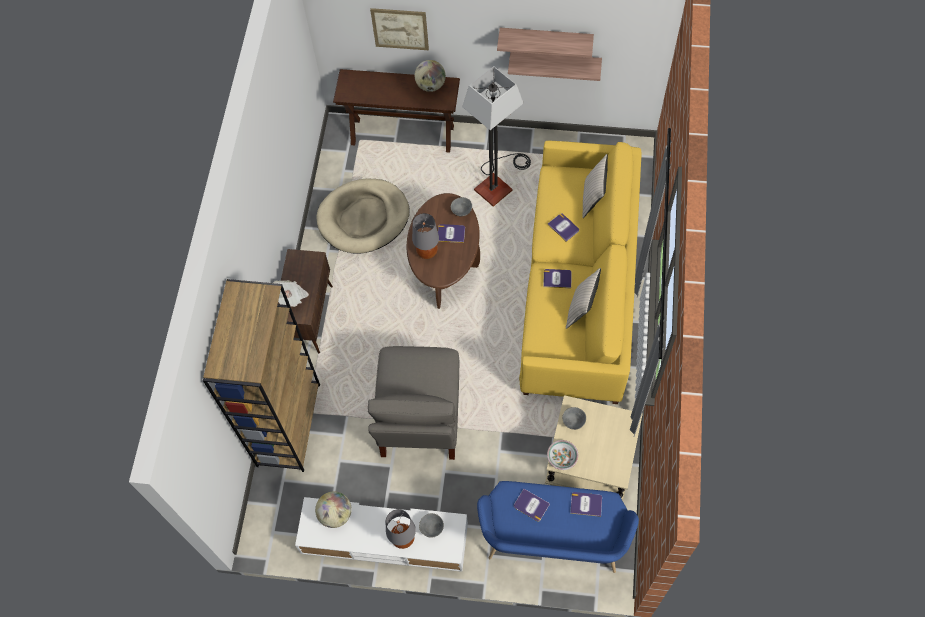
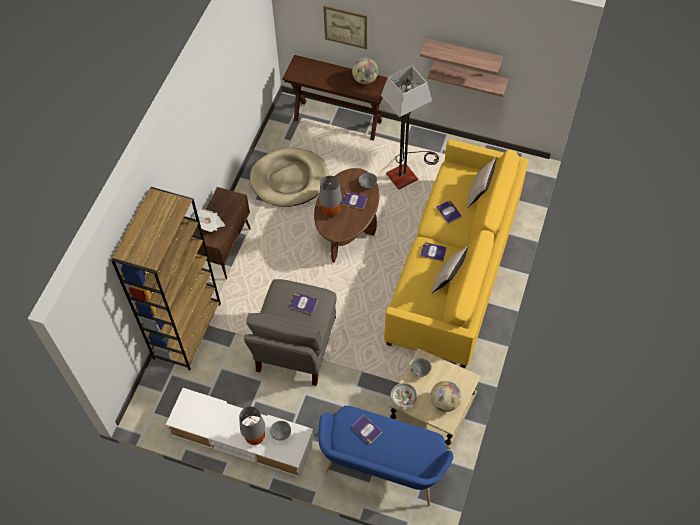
camera: 10 degrees right, 5 degrees down
globe [315,491,352,528] -> globe moved to [431,381,462,412]
book [570,492,602,517] -> book moved to [289,293,318,314]

